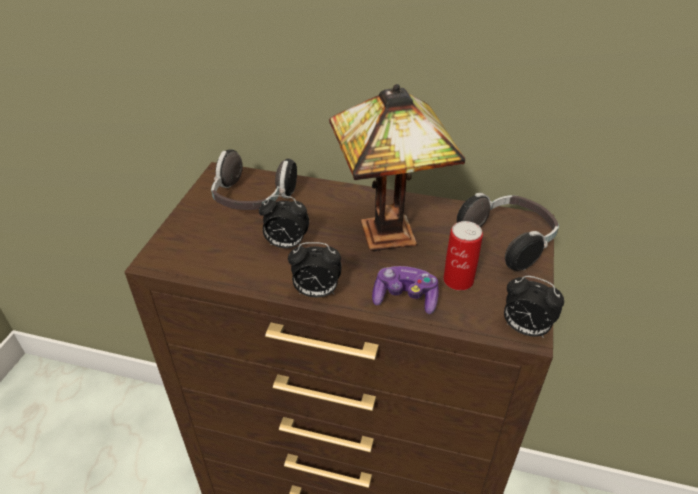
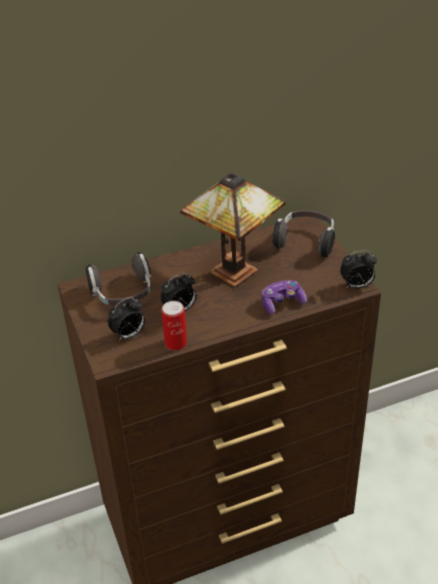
camera: 35 degrees left, 0 degrees up
alarm clock [288,242,342,297] -> alarm clock moved to [108,297,145,341]
can [443,221,483,291] -> can moved to [162,301,187,351]

